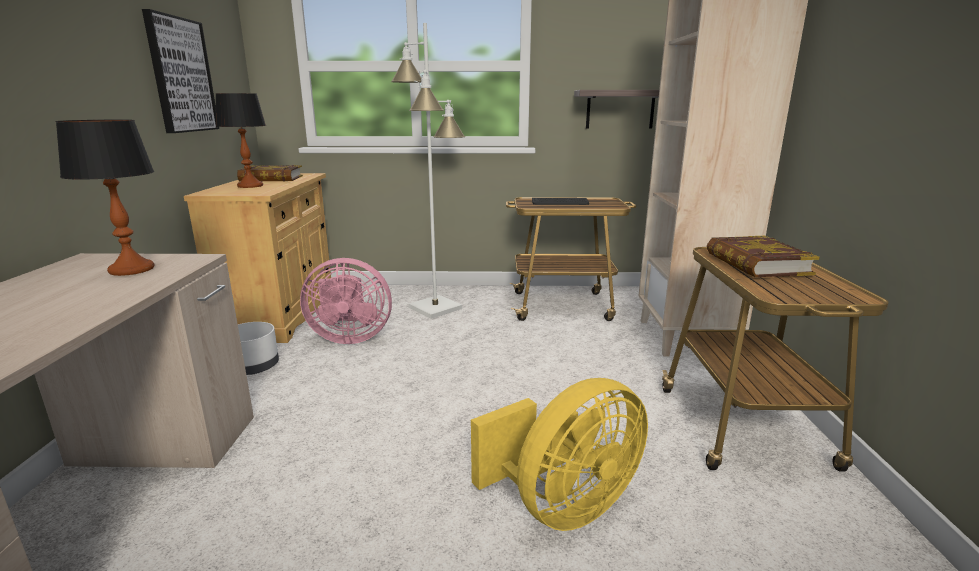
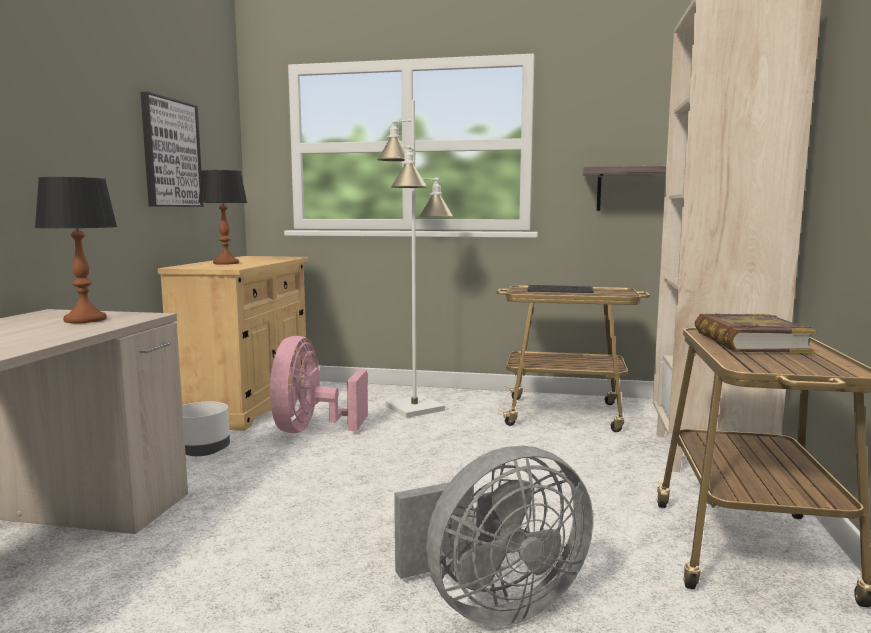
camera: 10 degrees right, 10 degrees down
book [237,165,303,182] -> none
pink fan [300,258,392,344] -> pink fan turned 90 degrees clockwise [270,336,368,433]
yellow fan [471,378,648,531] -> grey fan [394,446,593,626]

